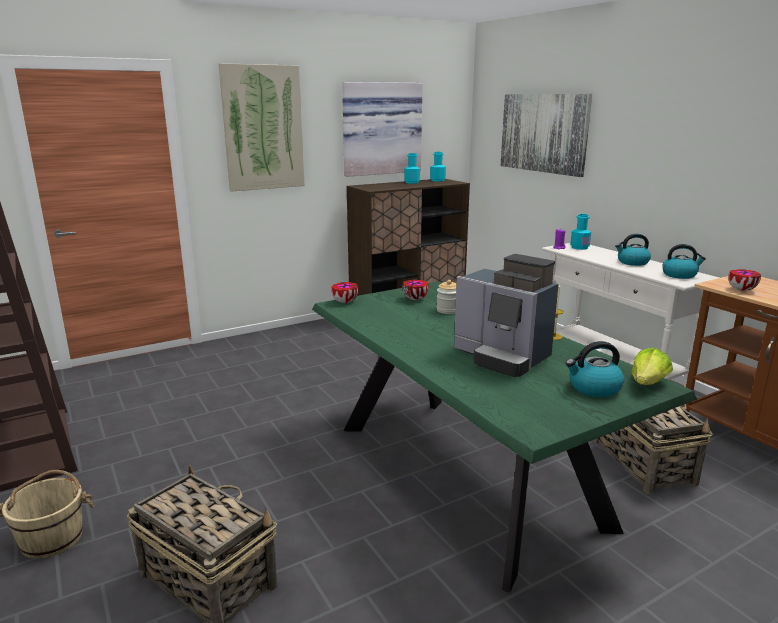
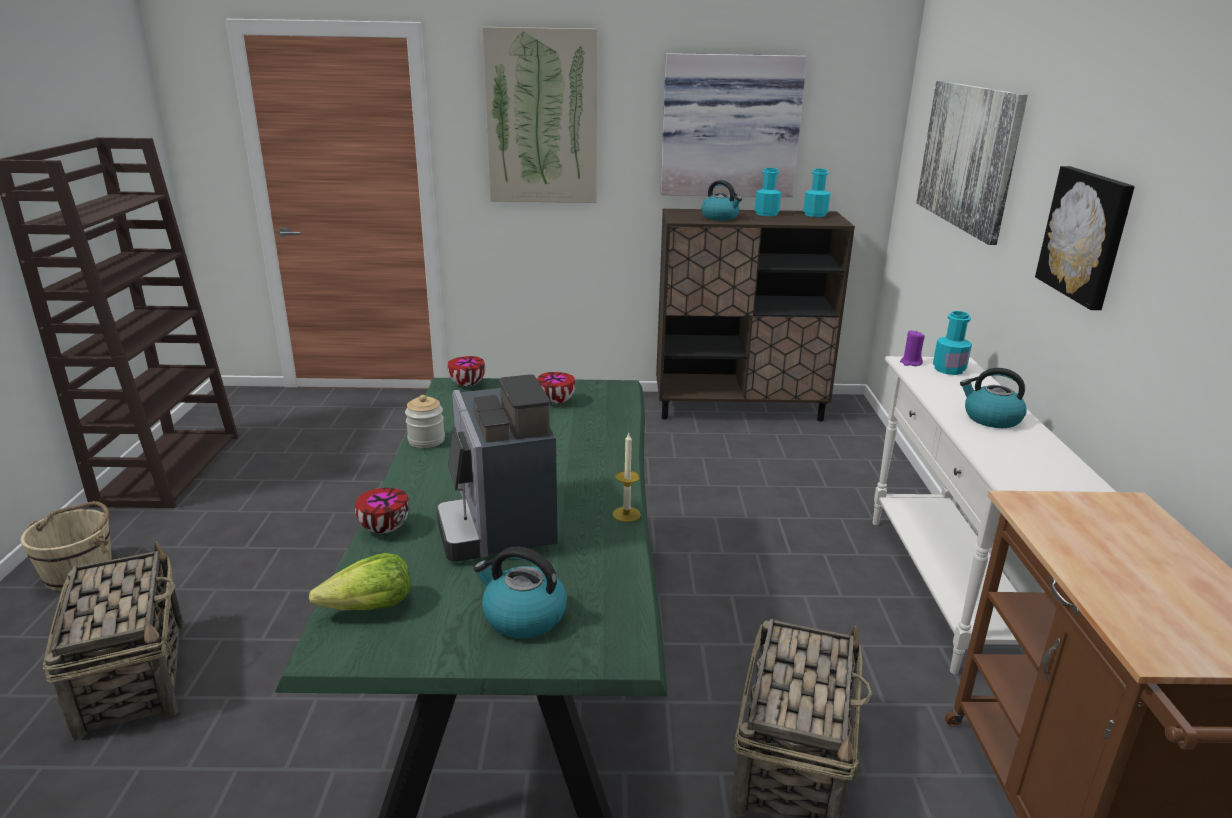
camera: 30 degrees right, 5 degrees up
jar [436,280,456,314] -> jar moved to [405,395,445,448]
lettuce [632,348,673,385] -> lettuce moved to [309,553,410,610]
kettle [662,244,706,279] -> kettle moved to [701,180,742,220]
bowl [728,269,761,291] -> bowl moved to [355,488,410,533]
none -> picture [1035,166,1135,310]

